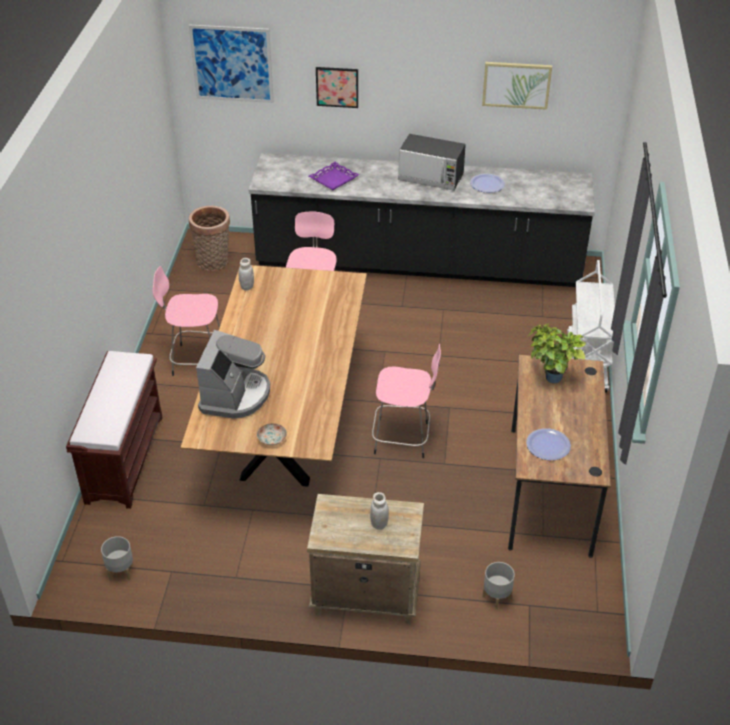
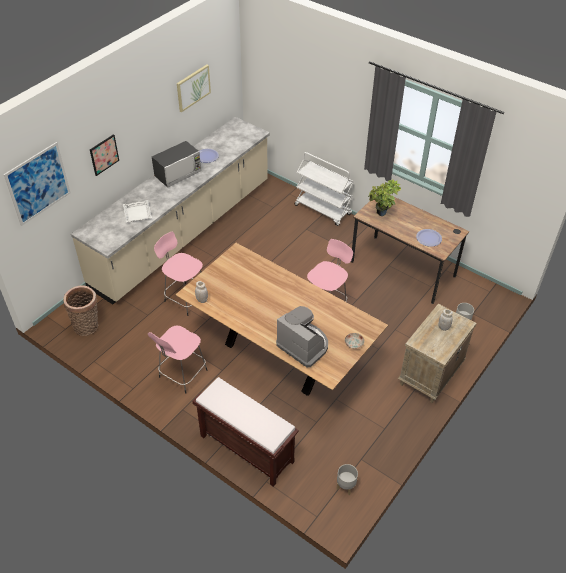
camera: 60 degrees left, 5 degrees up
black counter [248,153,595,287] -> beige counter [71,117,270,304]
purple tray [309,162,359,190] -> white tray [123,200,152,222]

